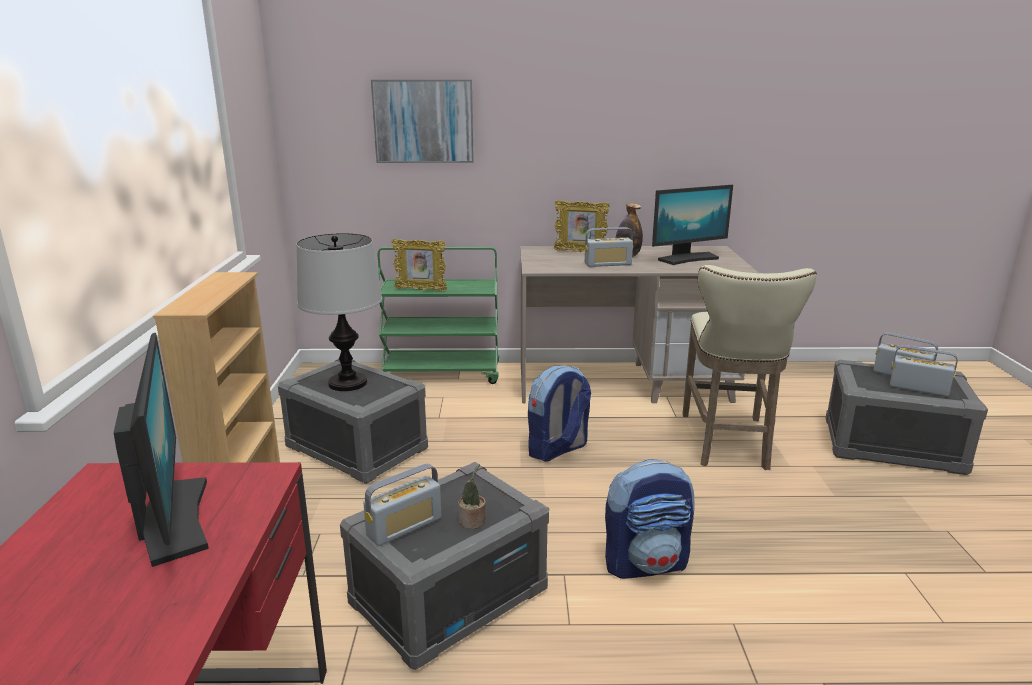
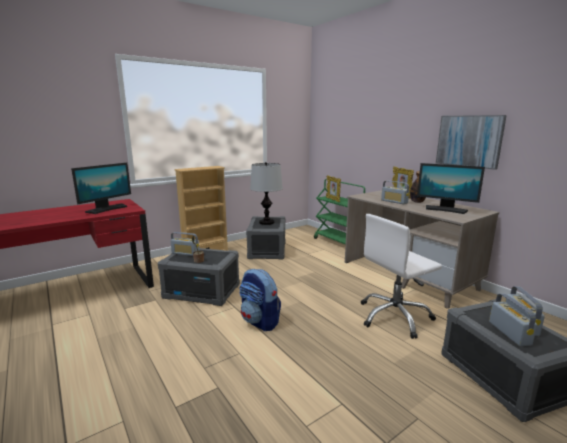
camera: 55 degrees right, 5 degrees down
picture [371,80,474,163] -> picture moved to [436,115,507,170]
backpack [528,365,591,461] -> none
beige stool [683,265,817,470] -> white office chair [361,214,442,339]

